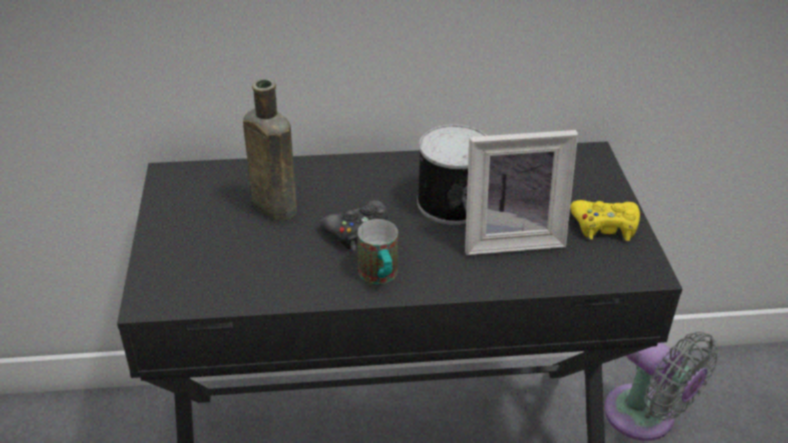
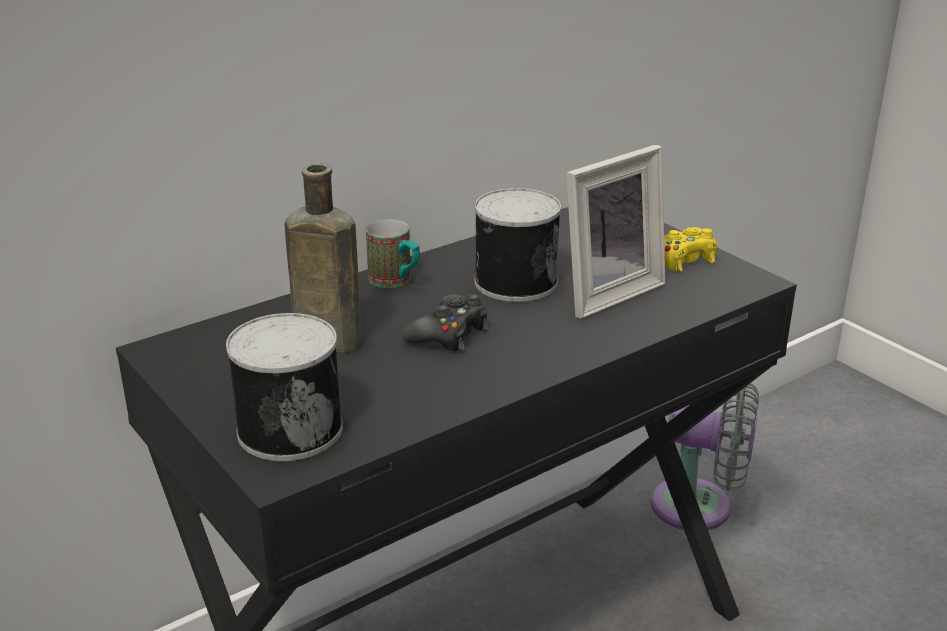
camera: 30 degrees left, 10 degrees down
mug [357,219,398,284] -> mug moved to [366,219,420,288]
none -> can [226,313,343,461]

